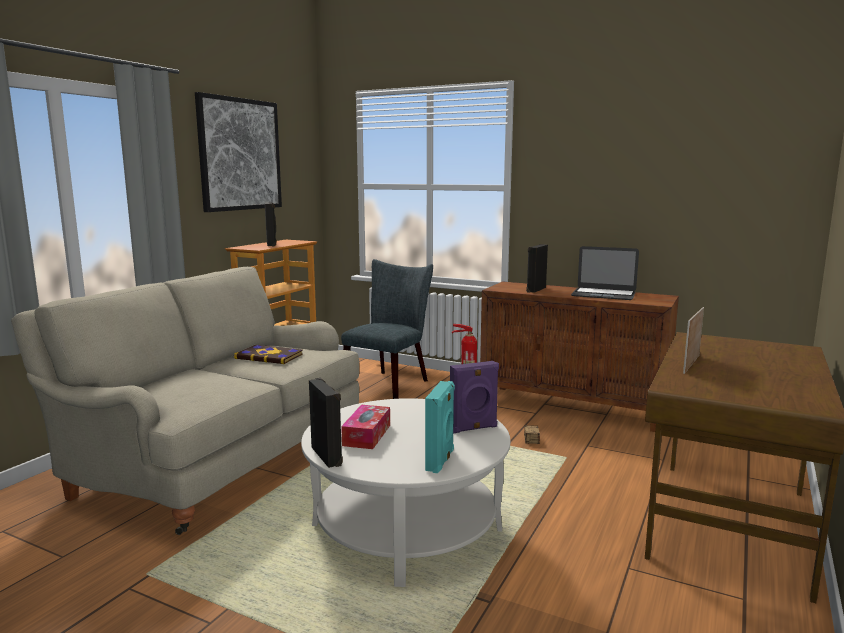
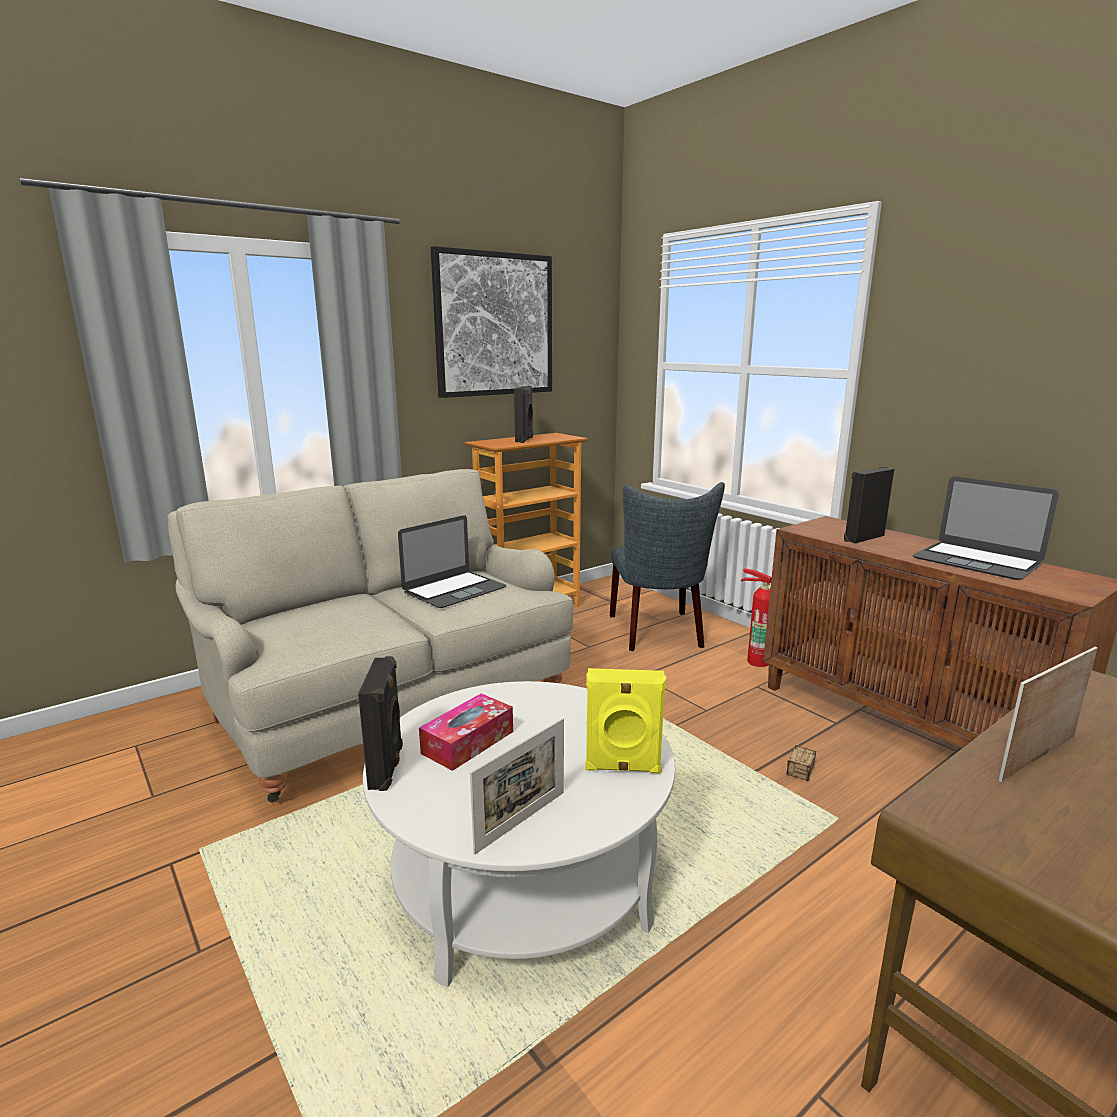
camera: 25 degrees right, 5 degrees up
book [234,345,303,364] -> laptop [398,515,506,608]
grey chair [341,259,433,399] -> grey chair turned 120 degrees clockwise [610,482,725,651]
turquoise speaker [425,381,455,473] -> picture frame [470,718,564,855]
purple speaker [450,361,499,434] -> yellow speaker [585,668,666,774]

